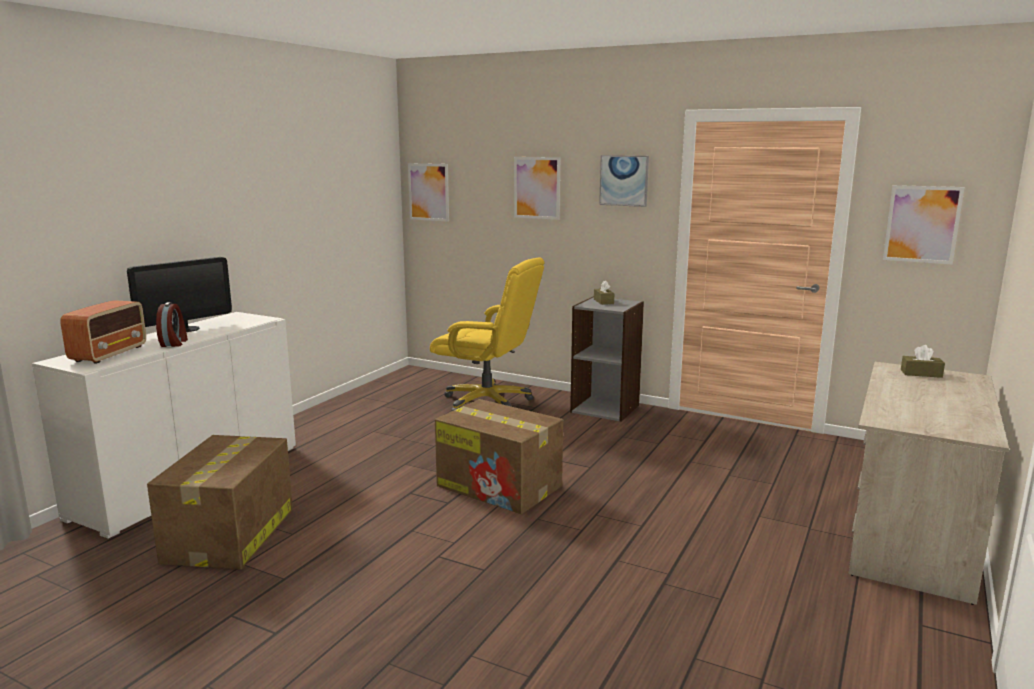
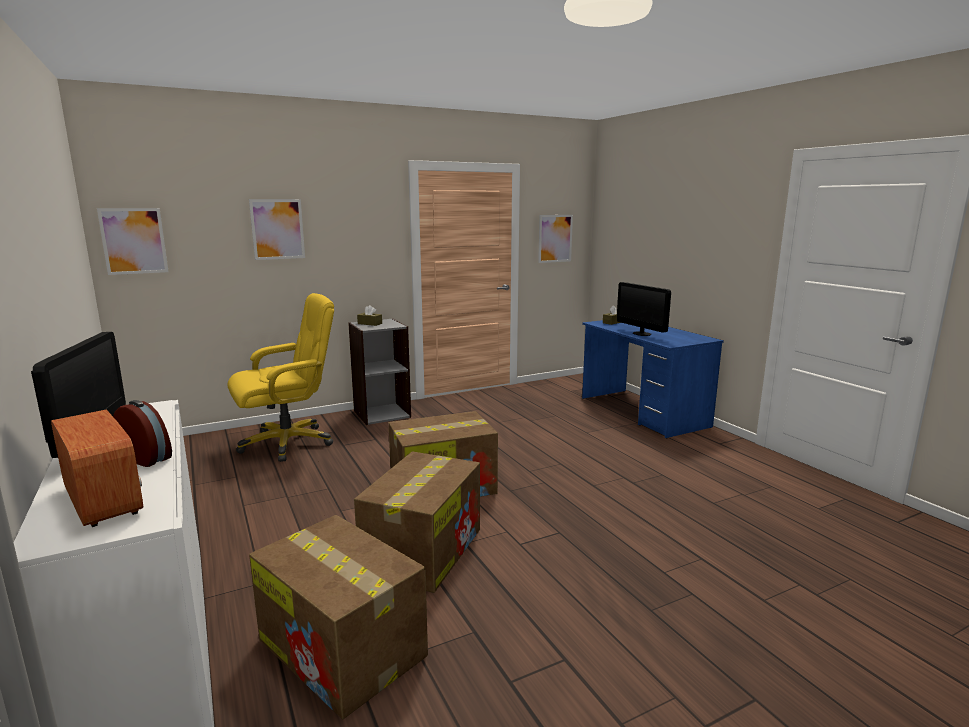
camera: 55 degrees left, 0 degrees up
picture [599,155,649,207] -> none
beige desk [849,362,1009,605] -> blue desk [582,320,724,438]
none -> cardboard box [354,451,480,593]
none -> monitor [617,282,671,336]

